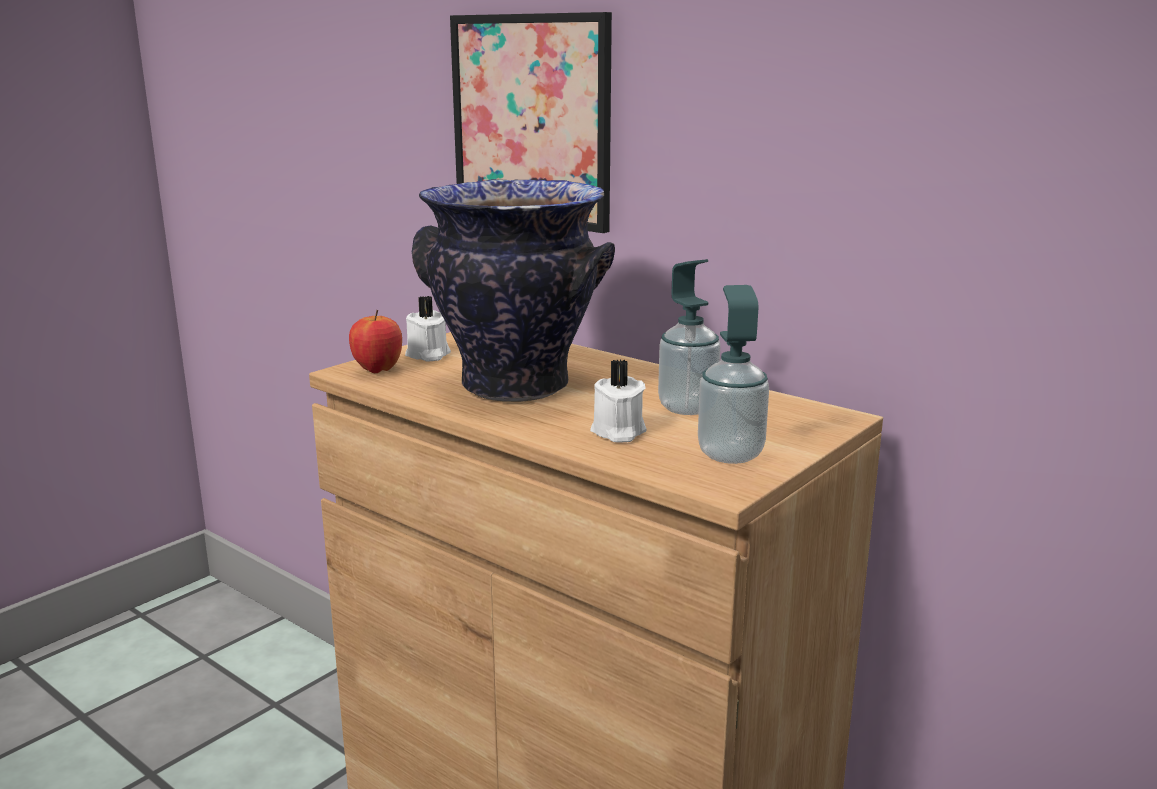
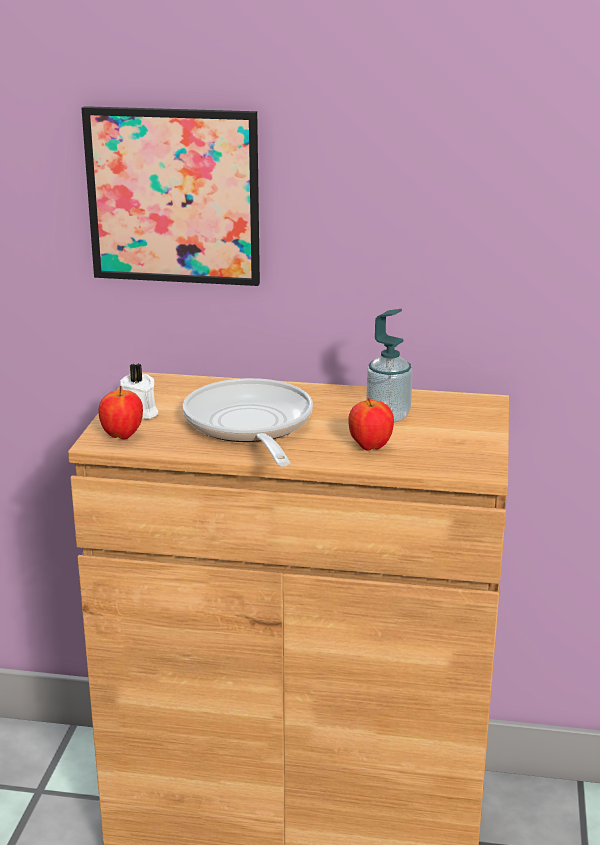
camera: 30 degrees left, 5 degrees up
vase [412,179,615,402] -> frying pan [183,378,313,467]
white candle [590,360,647,443] -> apple [348,398,394,451]
soap dispenser [698,285,769,464] -> none

